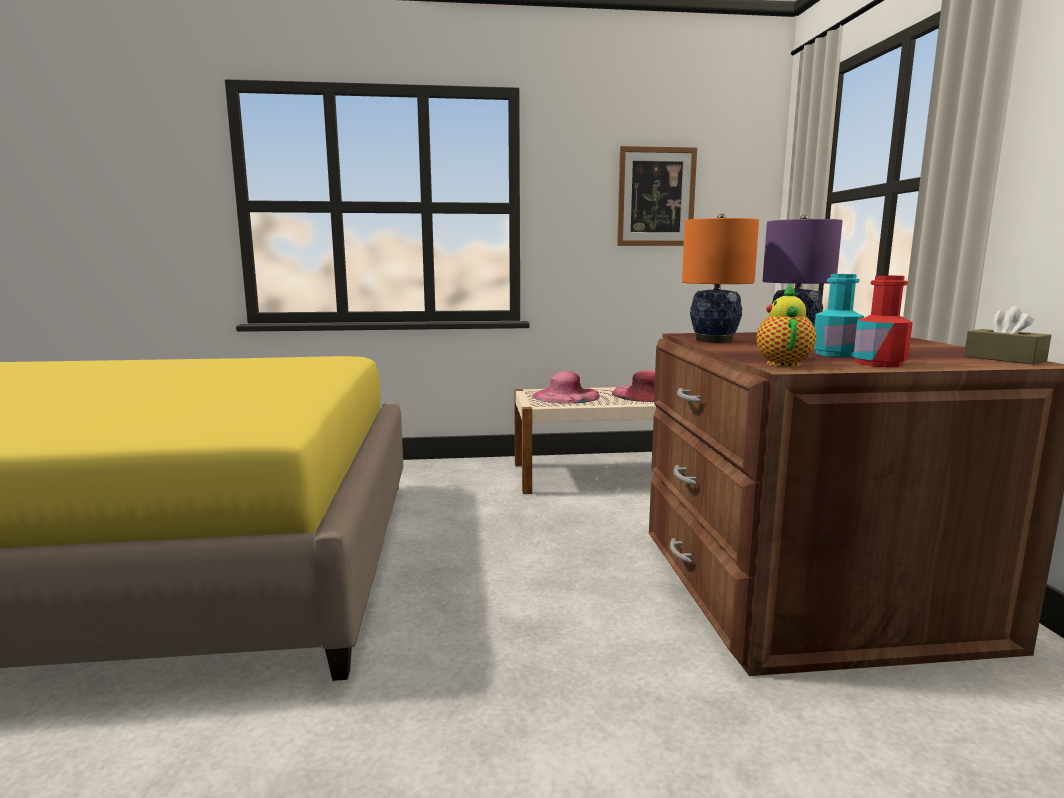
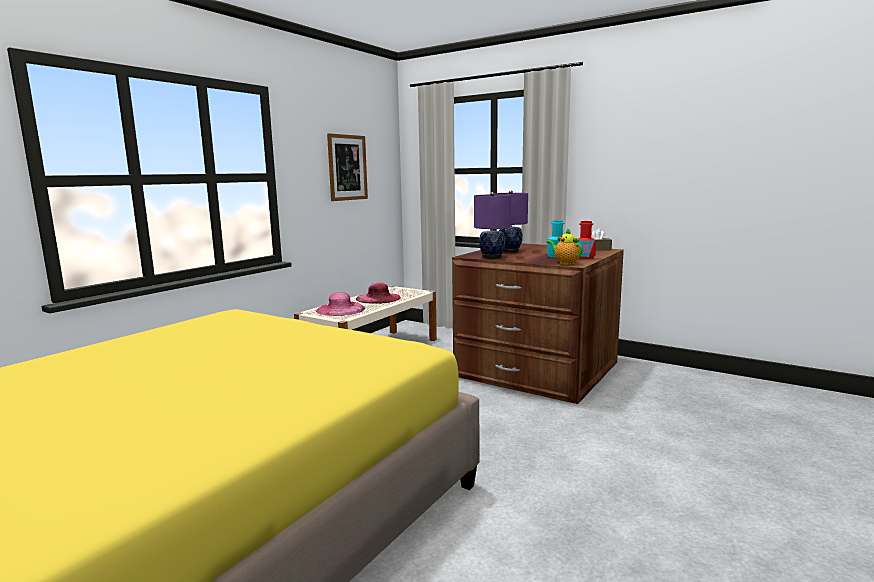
camera: 50 degrees left, 0 degrees up
orange table lamp [682,214,759,343] -> purple table lamp [474,192,511,259]

